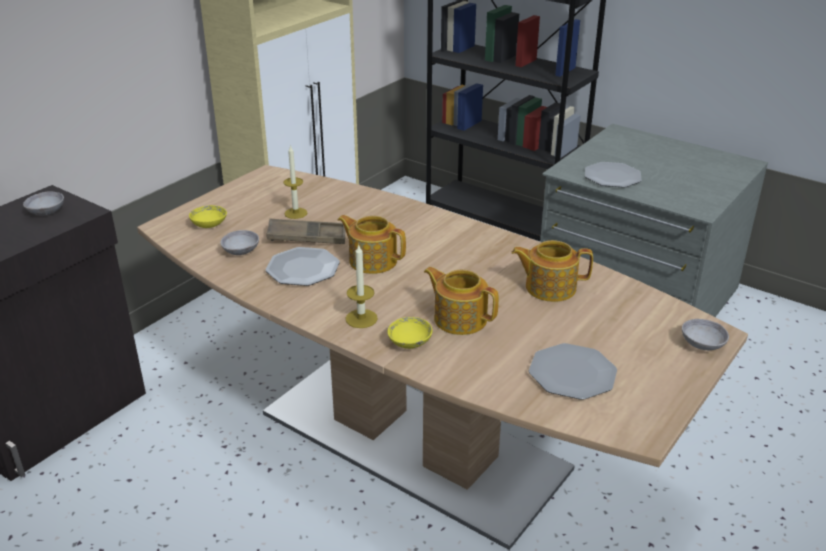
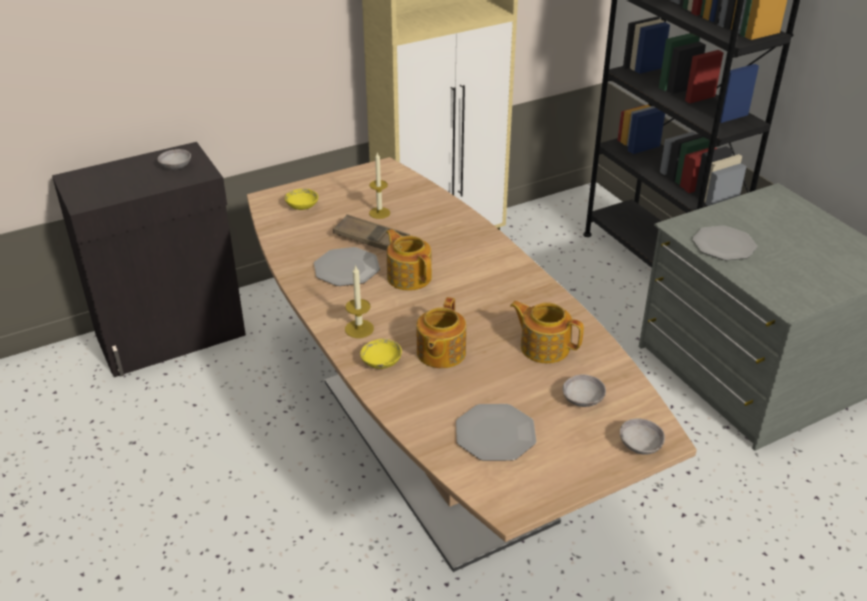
camera: 25 degrees right, 5 degrees up
grey bowl [220,230,259,255] -> grey bowl moved to [563,374,606,407]
teapot [424,267,499,335] -> teapot turned 135 degrees counterclockwise [416,297,466,368]

